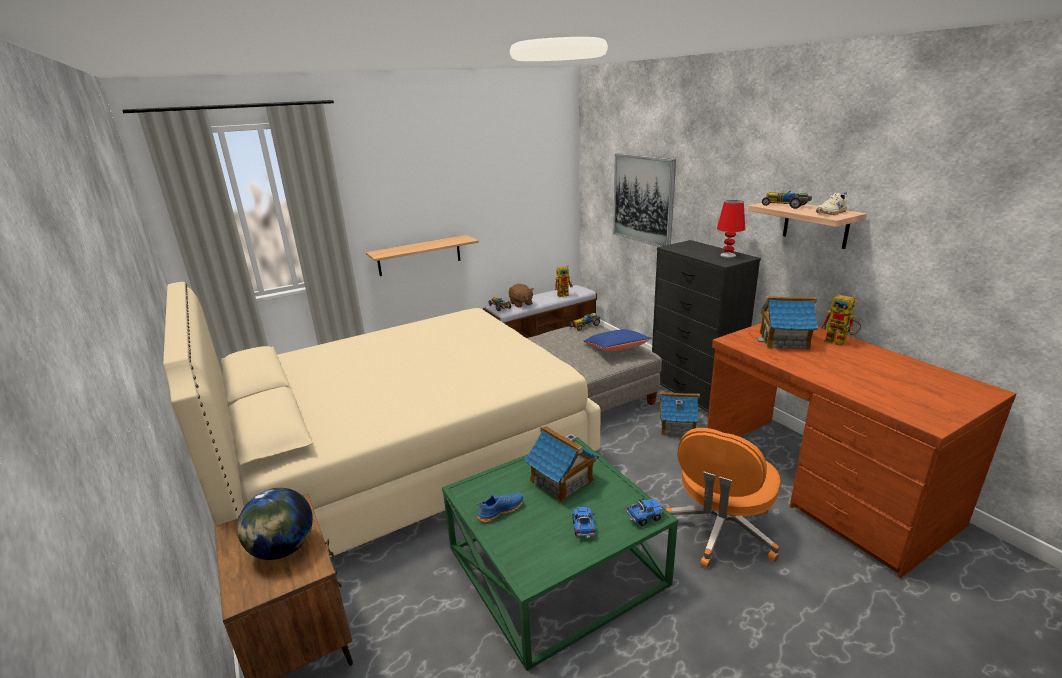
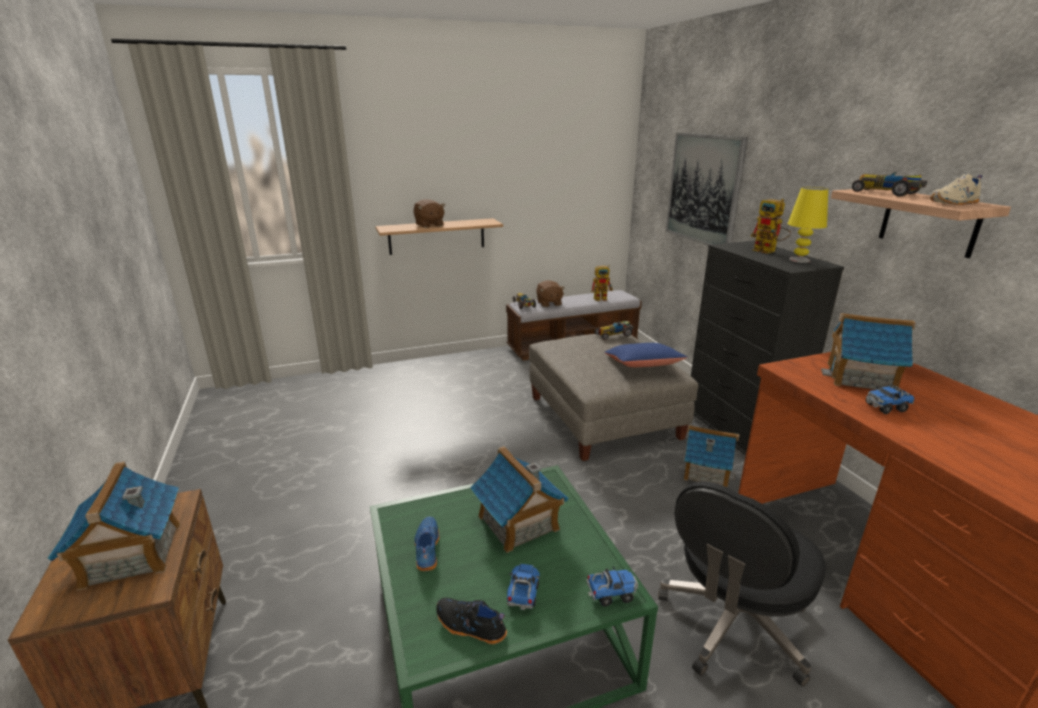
camera: 10 degrees right, 0 degrees up
beige bed [163,282,601,557] -> none
globe [237,488,313,560] -> toy house [48,462,180,591]
blue shoe [477,493,523,522] -> blue shoe turned 75 degrees counterclockwise [415,516,439,571]
orange office chair [666,428,780,568] -> black office chair [658,481,826,687]
red table lamp [717,200,745,258] -> yellow table lamp [788,187,828,263]
toy robot [821,295,861,346] -> toy robot moved to [751,199,791,254]
none -> brown plush toy [414,199,445,228]
none -> black shoe [436,598,507,644]
none -> toy truck [866,384,914,414]

